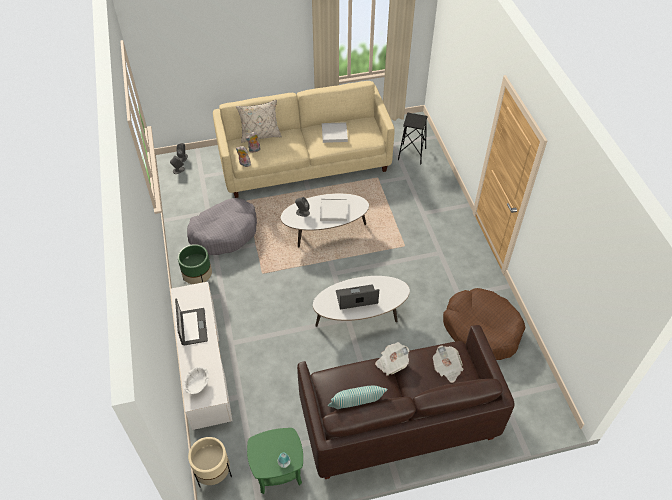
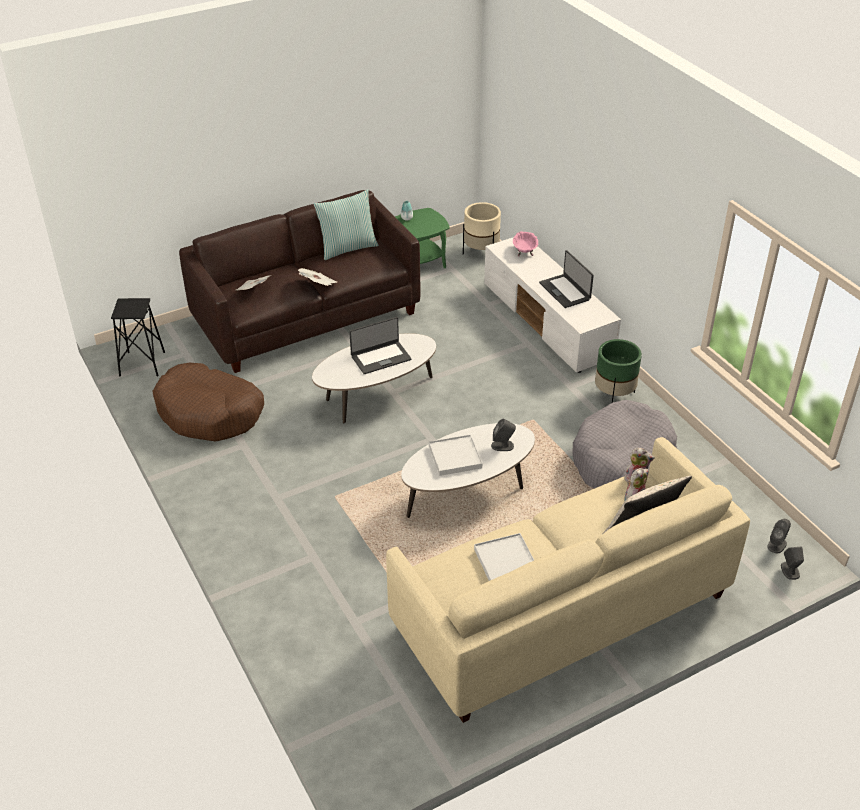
camera: 165 degrees right, 10 degrees down
white bowl [183,367,209,394] -> pink bowl [513,232,538,256]
black stool [398,113,428,164] -> black stool moved to [111,298,165,377]

